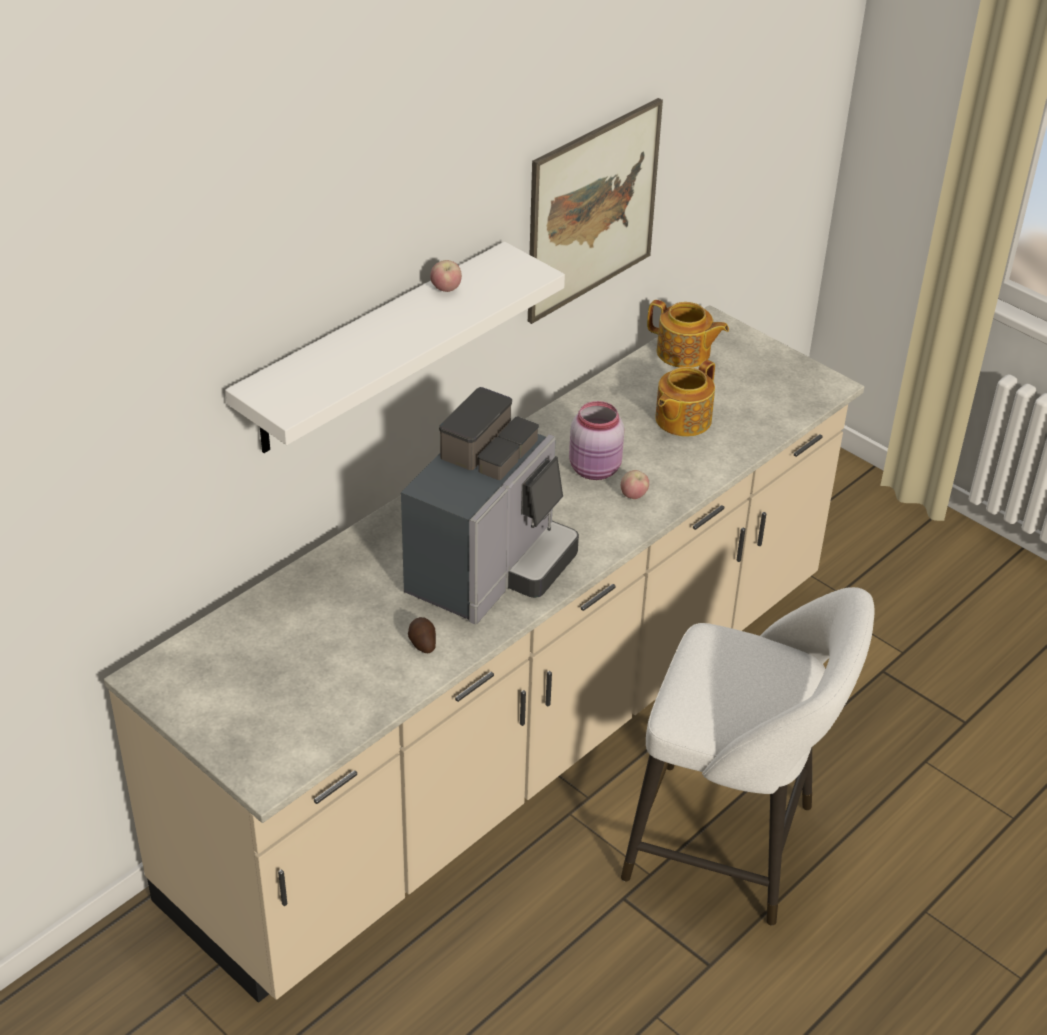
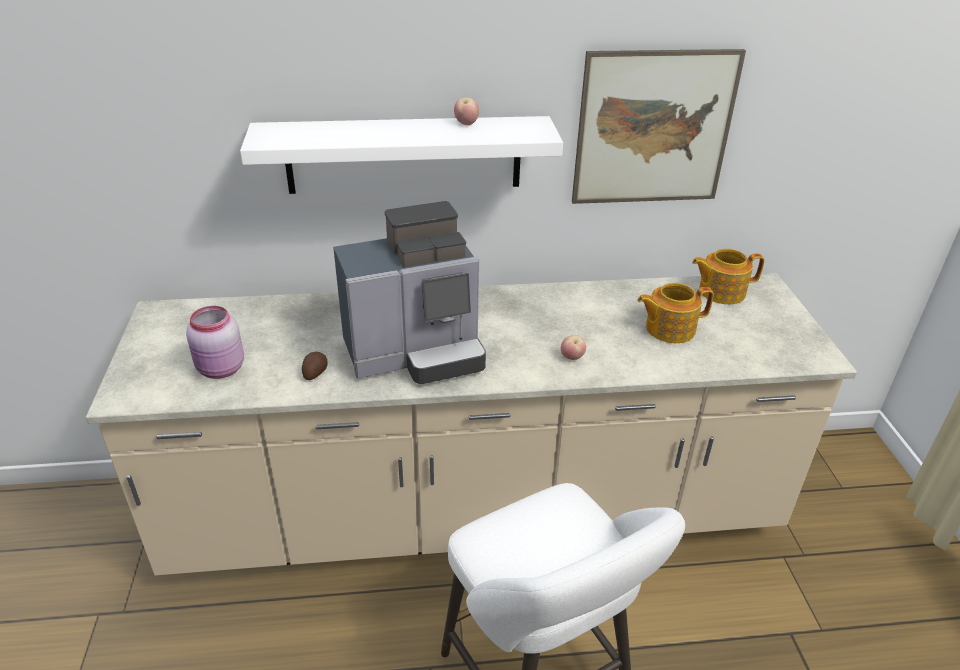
camera: 40 degrees right, 5 degrees down
pink jar [569,401,624,480] -> pink jar moved to [186,306,244,379]
teapot [647,300,729,368] -> teapot turned 105 degrees clockwise [692,248,765,304]

